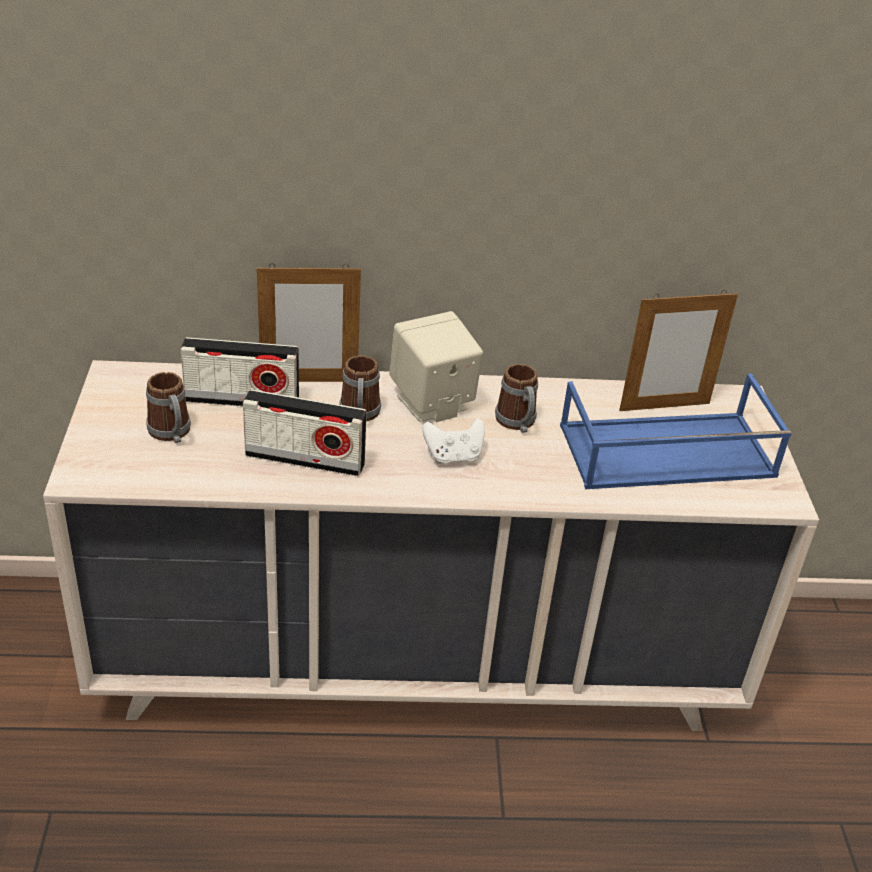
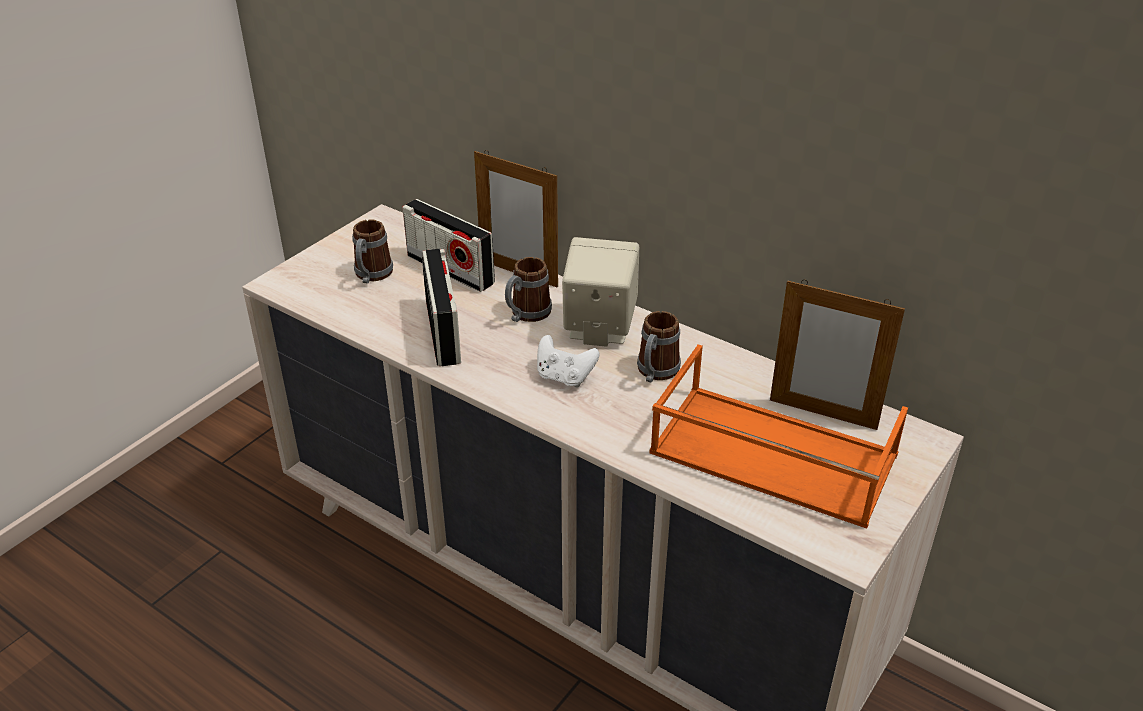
camera: 40 degrees right, 0 degrees up
radio [243,389,367,476] -> radio turned 150 degrees counterclockwise [422,249,461,366]
blue tray [560,373,792,489] -> orange tray [649,344,908,529]

